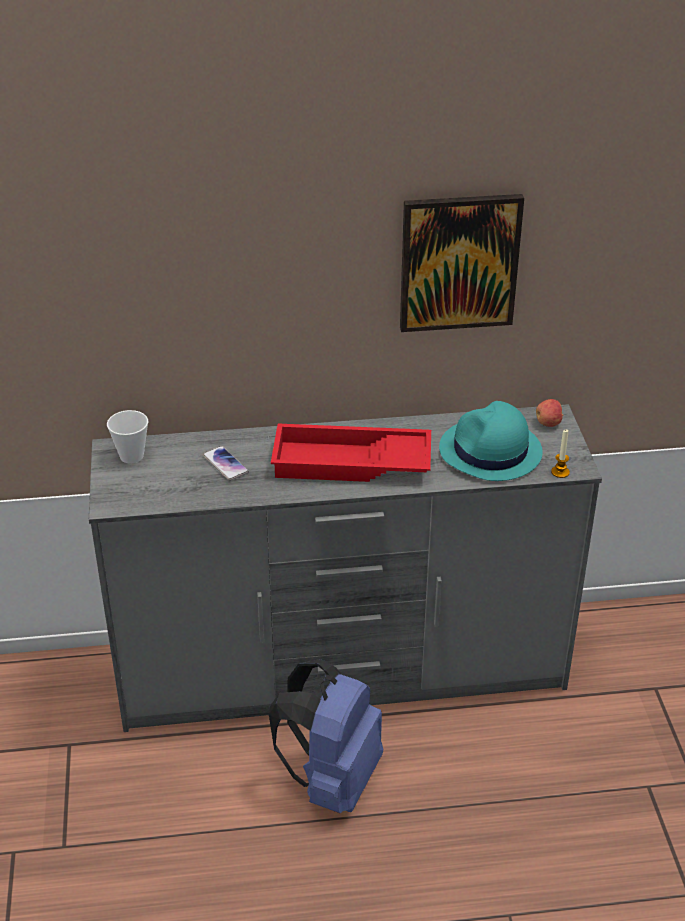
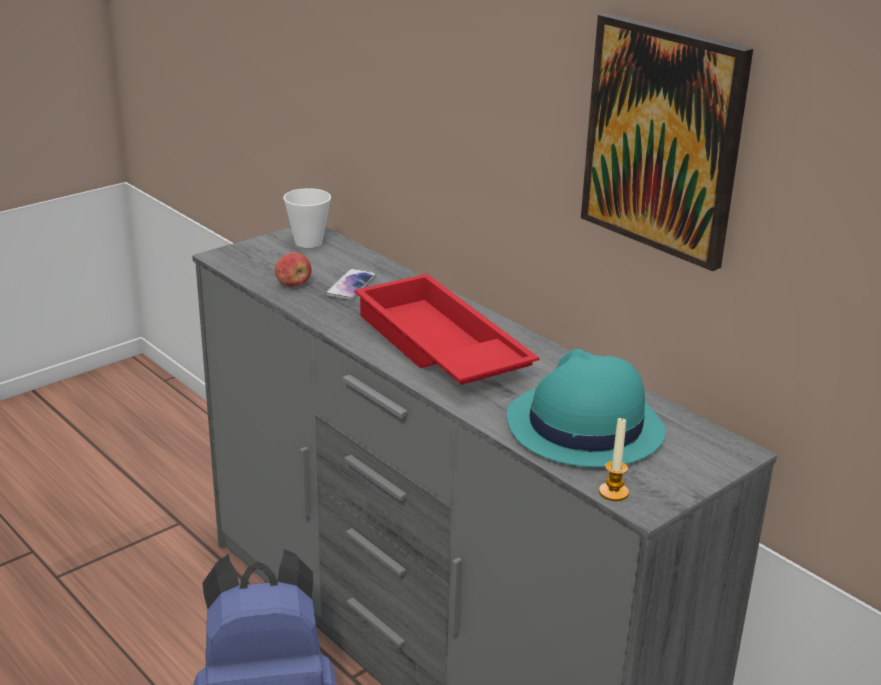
camera: 55 degrees right, 10 degrees down
apple [536,399,564,427] -> apple moved to [275,252,311,287]

